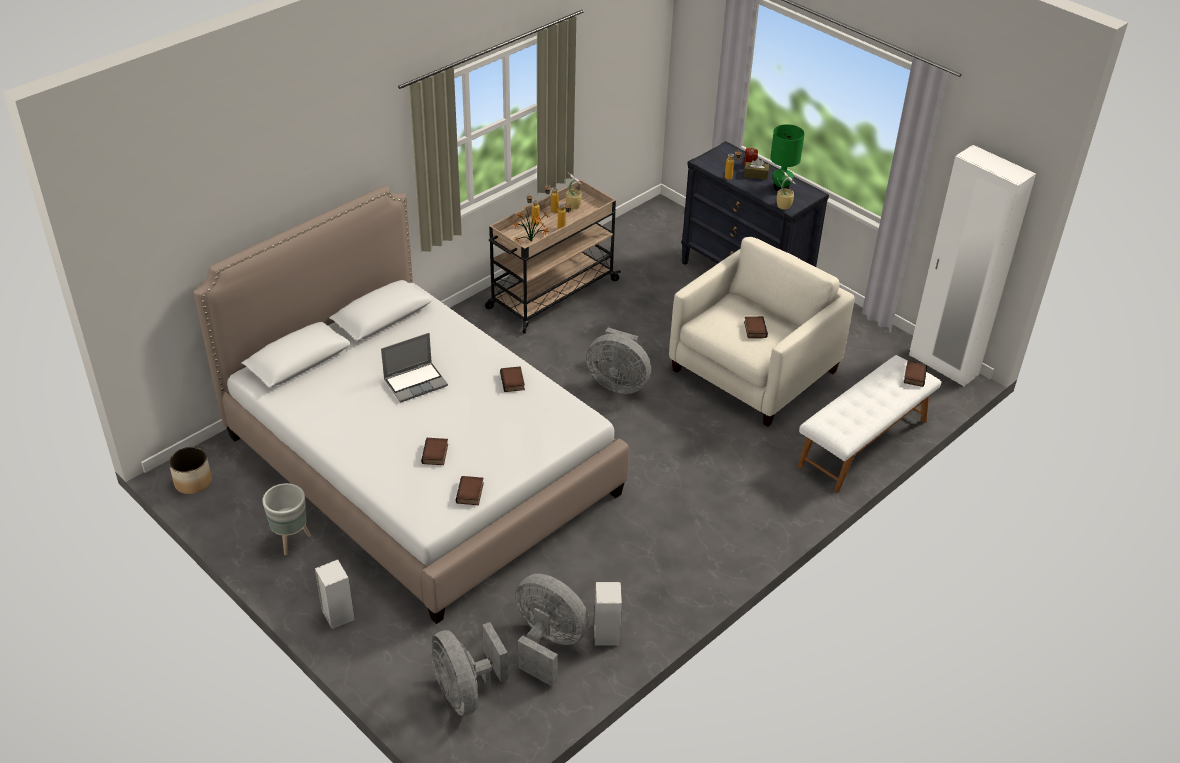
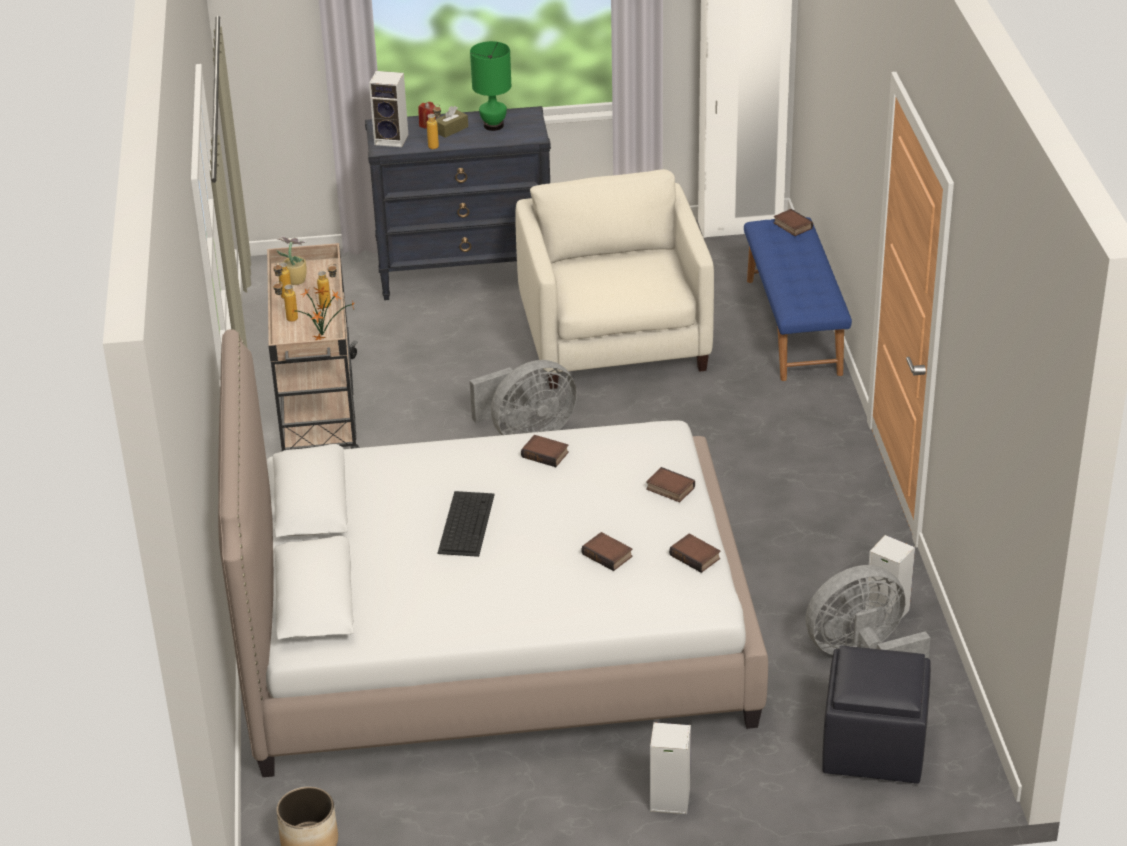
camera: 50 degrees left, 5 degrees down
grey planter [262,483,311,555] -> none
laptop [381,333,448,402] -> keyboard [438,491,495,557]
grey fan [431,622,508,716] -> black ottoman [822,645,931,784]
book [744,316,768,338] -> book moved to [646,467,695,502]
potted plant [777,170,797,210] -> none
white bench [798,355,941,493] -> blue bench [744,217,852,381]
none -> speaker [369,71,408,147]

